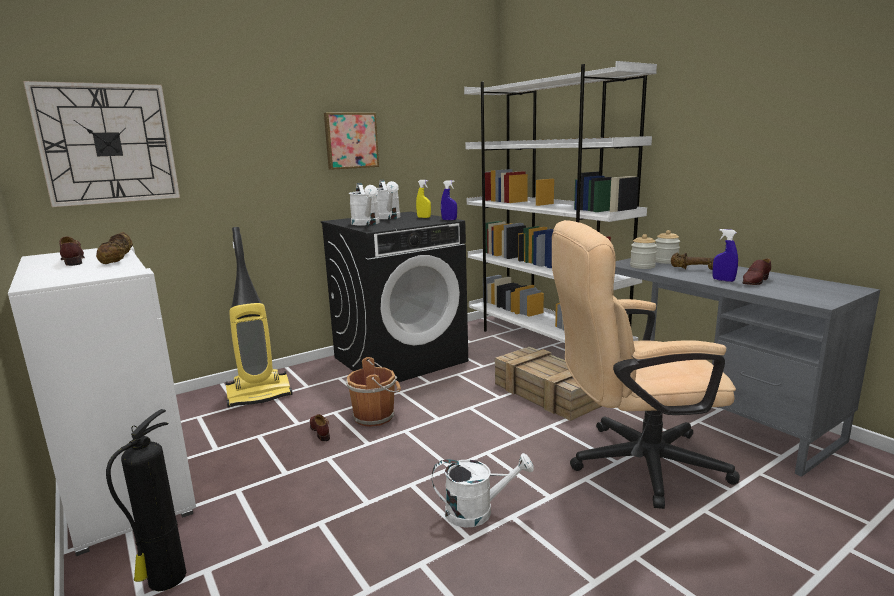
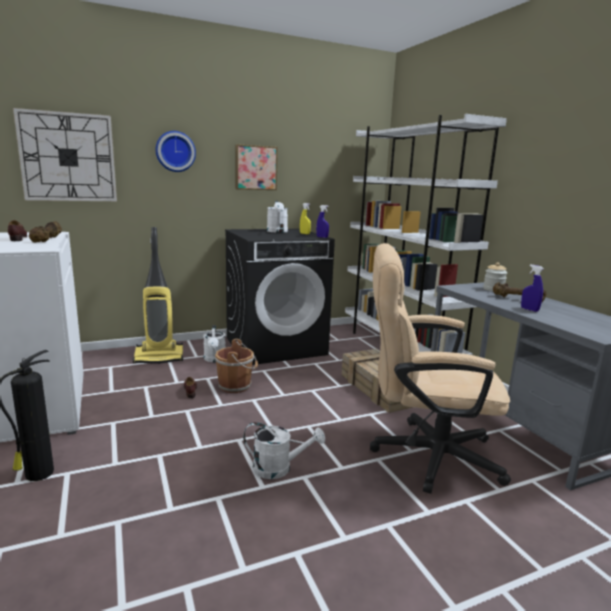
camera: 10 degrees right, 0 degrees up
white watering can [349,183,380,225] -> white watering can moved to [203,325,225,362]
jar [630,234,657,269] -> none
brown shoe [742,259,771,285] -> none
none -> wall clock [156,131,196,172]

